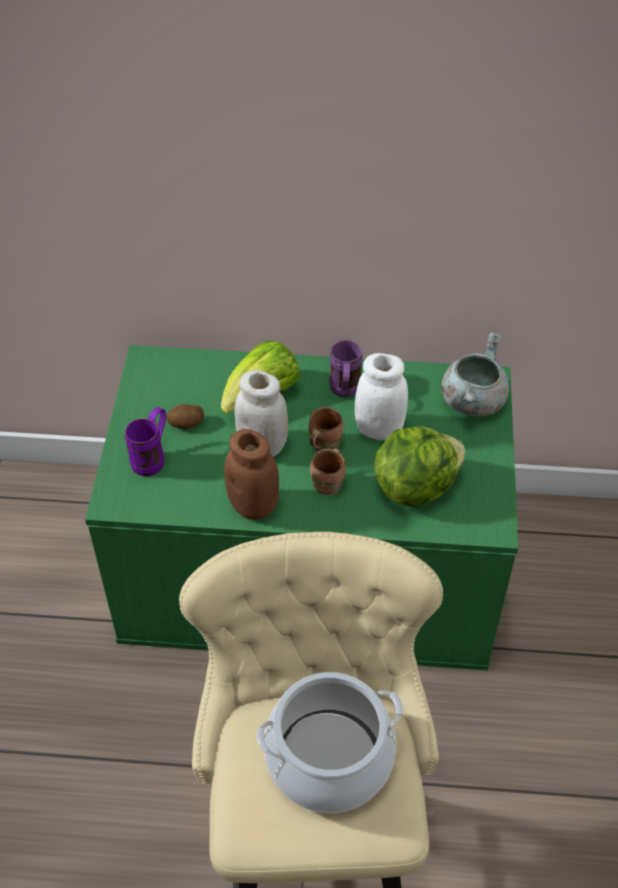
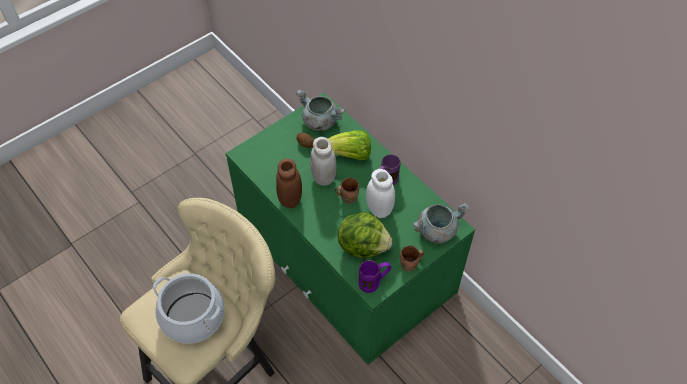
camera: 45 degrees right, 5 degrees up
purple mug [124,407,166,476] -> purple mug moved to [359,260,391,293]
brown mug [310,448,346,495] -> brown mug moved to [400,246,424,272]
none -> grey cooking pot [296,90,345,131]

